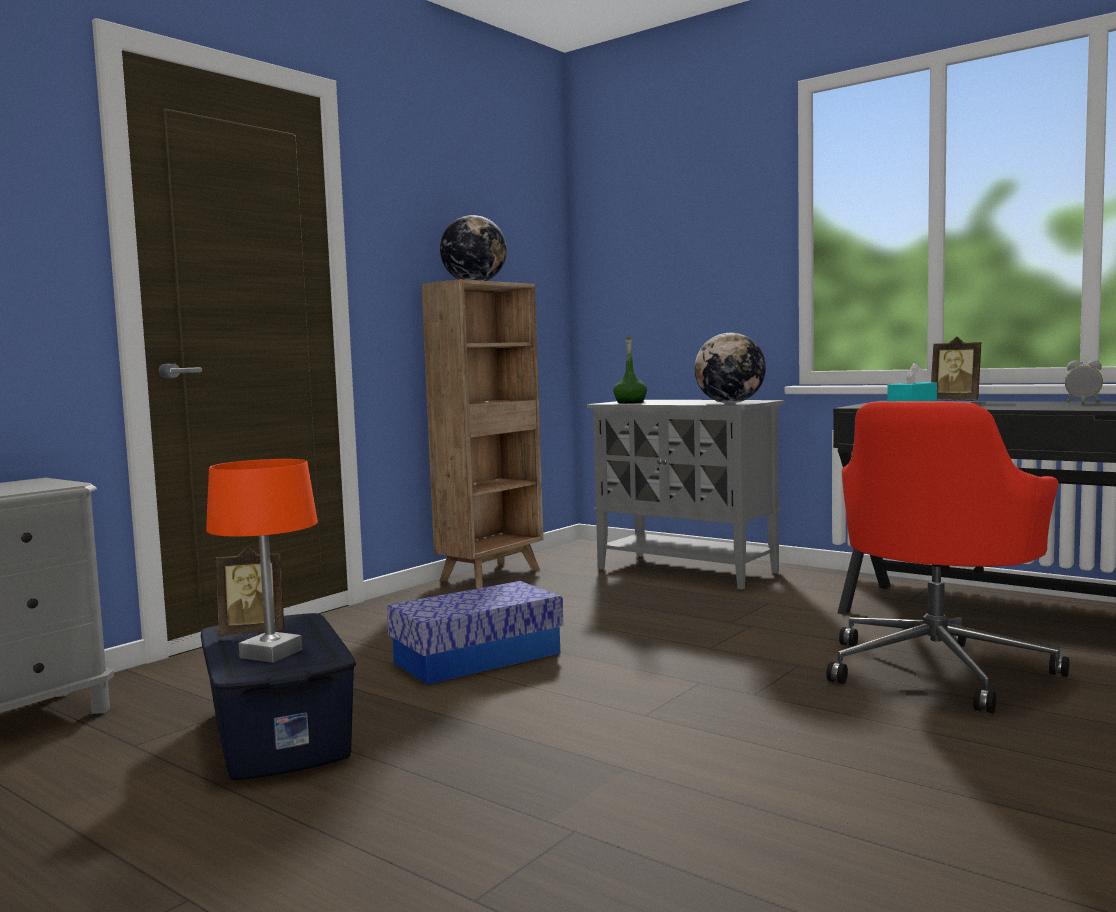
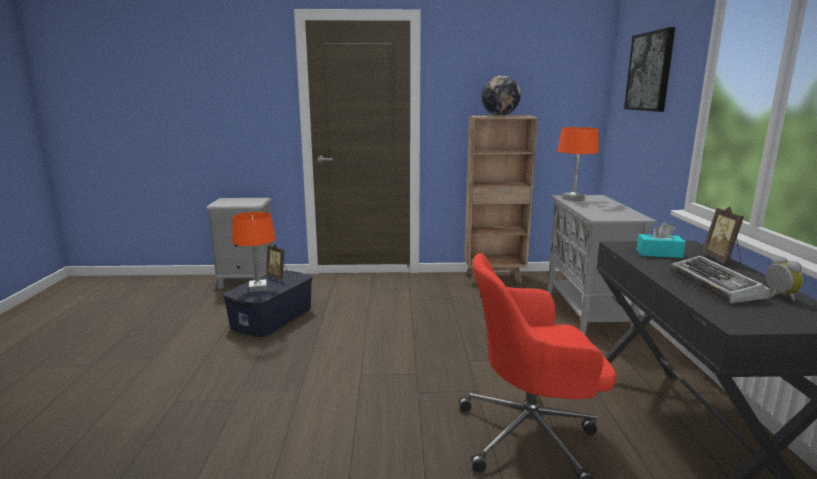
camera: 50 degrees right, 10 degrees up
storage box [387,581,563,685] -> none
green bottle [613,337,647,403] -> orange table lamp [558,127,599,202]
globe [695,333,766,403] -> none
none -> picture [624,27,675,112]
none -> keyboard [671,256,772,303]

